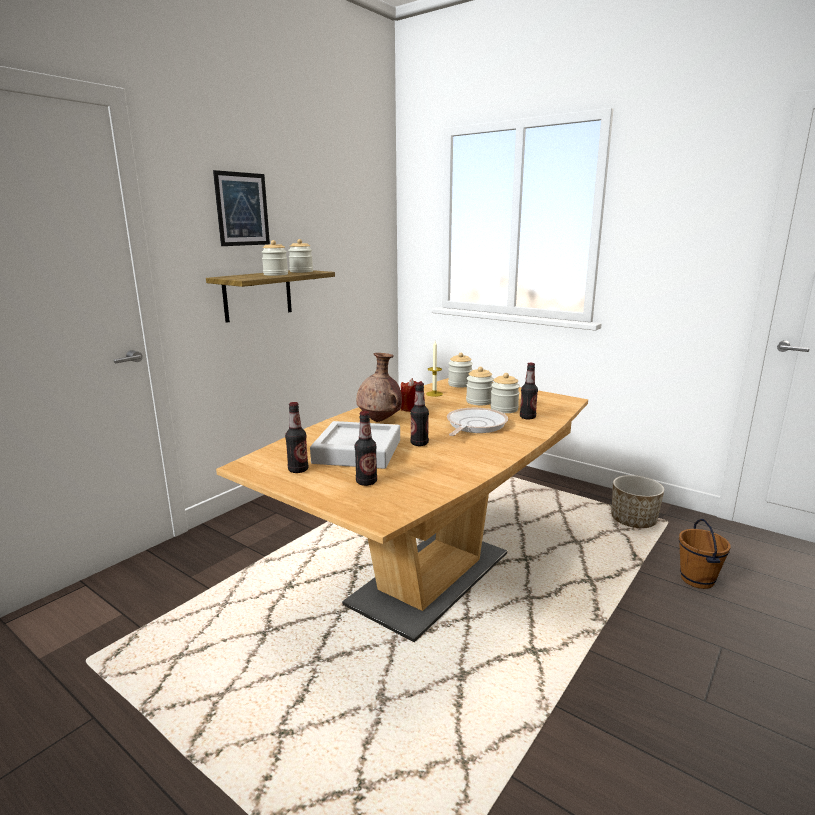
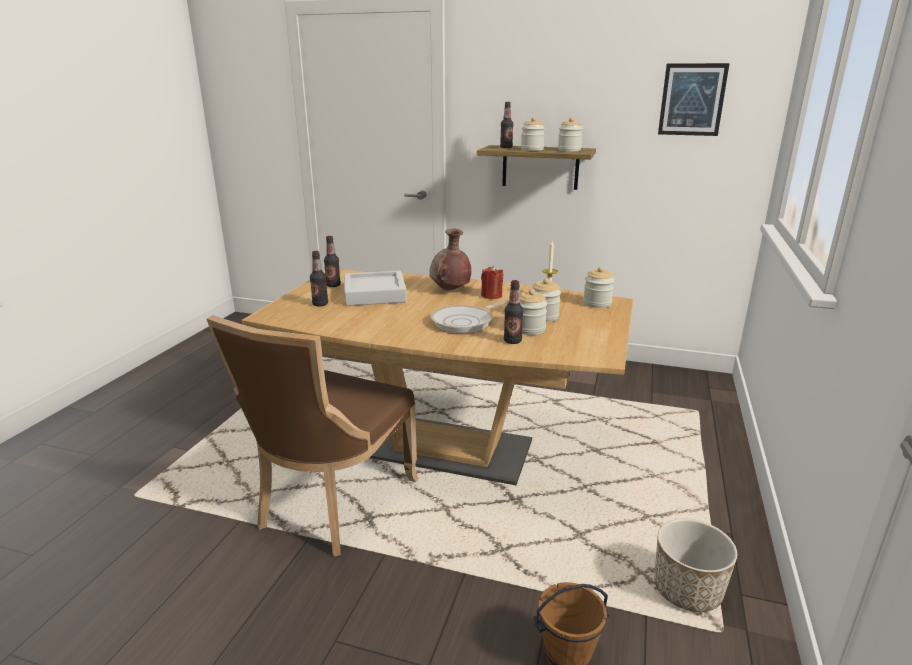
camera: 70 degrees right, 5 degrees up
picture [213,170,270,246] -> picture moved to [658,63,730,136]
bottle [410,382,429,446] -> bottle moved to [500,102,513,148]
frying pan [447,408,508,436] -> frying pan turned 135 degrees clockwise [430,300,509,333]
none -> brown chair [207,315,419,556]

